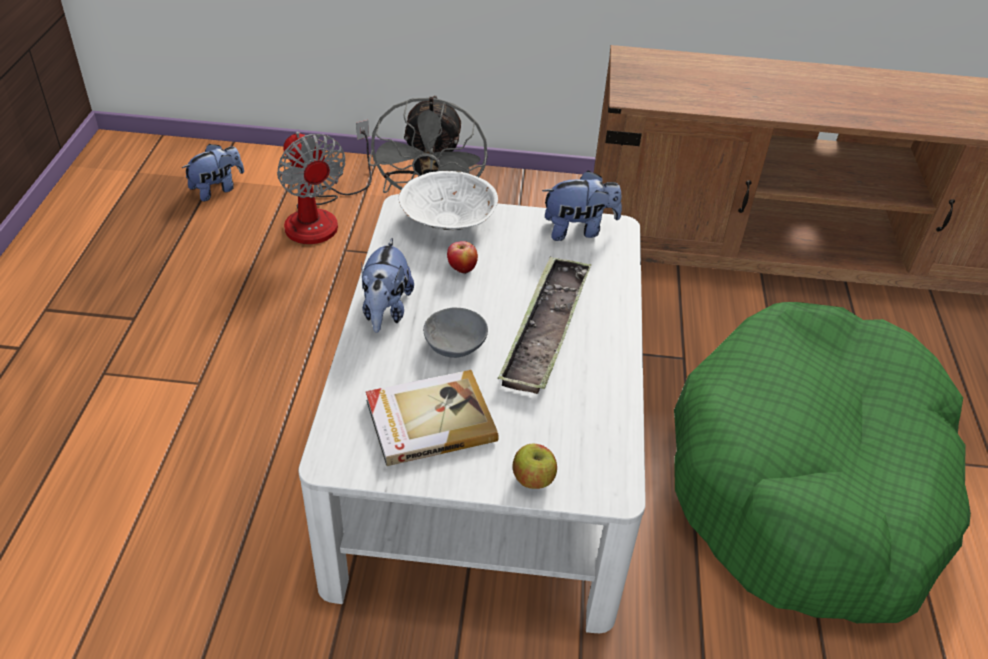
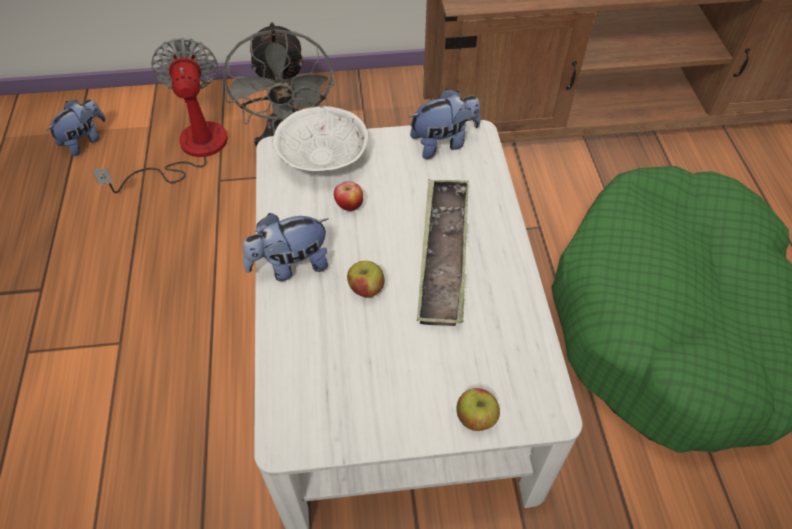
camera: 10 degrees left, 10 degrees up
fan [277,120,372,244] -> fan turned 150 degrees counterclockwise [92,37,228,193]
plush toy [362,238,414,333] -> plush toy turned 75 degrees clockwise [243,213,328,281]
book [366,370,498,466] -> none
grey bowl [423,308,488,358] -> apple [347,261,385,298]

